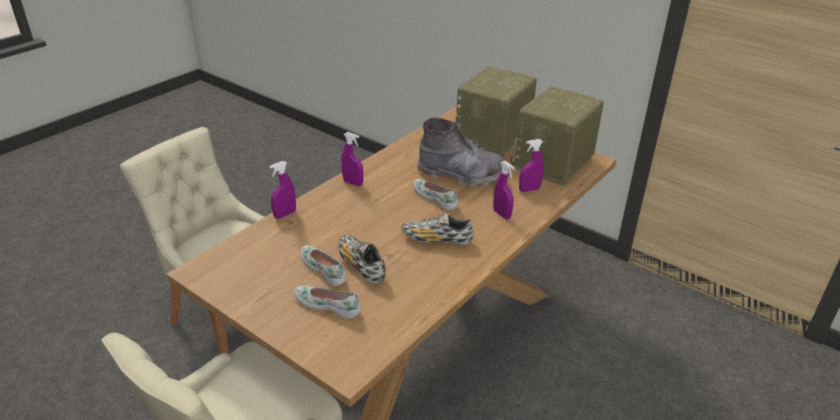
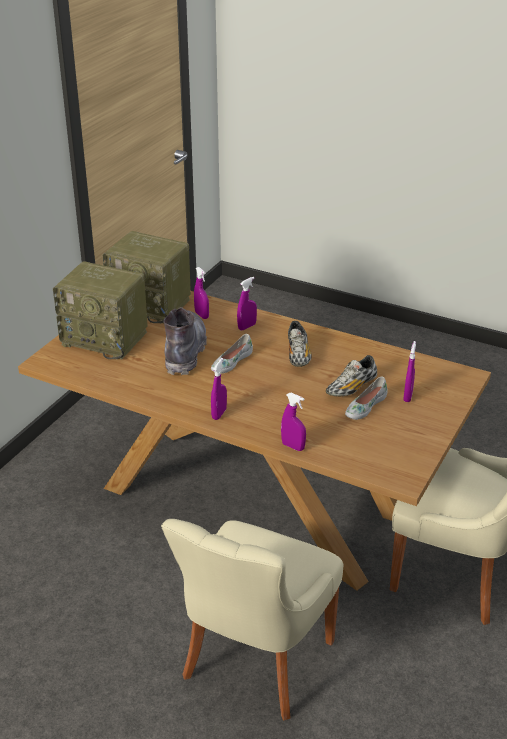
camera: 100 degrees left, 0 degrees up
white shoe [294,286,361,319] -> purple spray bottle [403,341,416,402]

